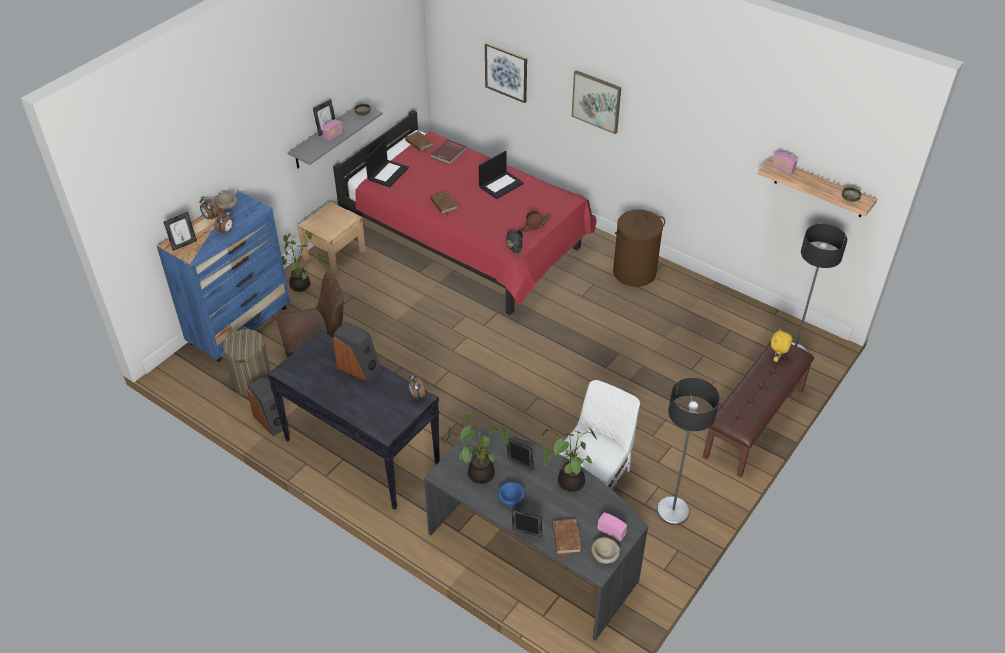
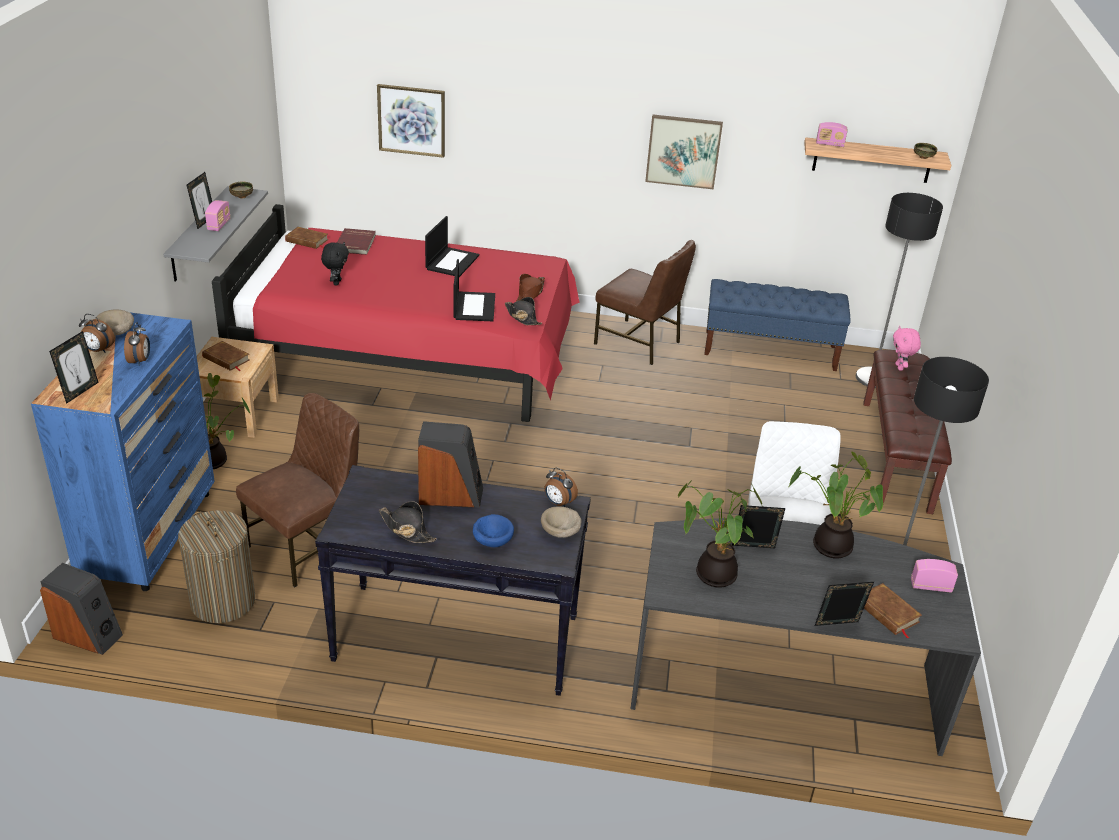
camera: 30 degrees left, 10 degrees down
speaker [247,376,289,436] -> speaker moved to [40,563,123,655]
laptop [365,139,409,187] -> laptop moved to [454,259,495,321]
brown book [430,191,458,216] -> brown book moved to [202,341,249,371]
blue bowl [497,482,525,506] -> blue bowl moved to [473,514,514,547]
picture [572,70,621,134] -> picture moved to [645,115,723,189]
beige bowl [591,537,620,564] -> beige bowl moved to [541,506,581,538]
brown laundry basket [613,210,665,287] -> brown chair [594,240,696,365]
yellow plush toy [771,329,793,362] -> pink plush toy [893,326,921,371]
none -> black plush toy [321,242,349,285]
none -> black hat [379,501,437,543]
none -> blue bench [704,279,851,371]

